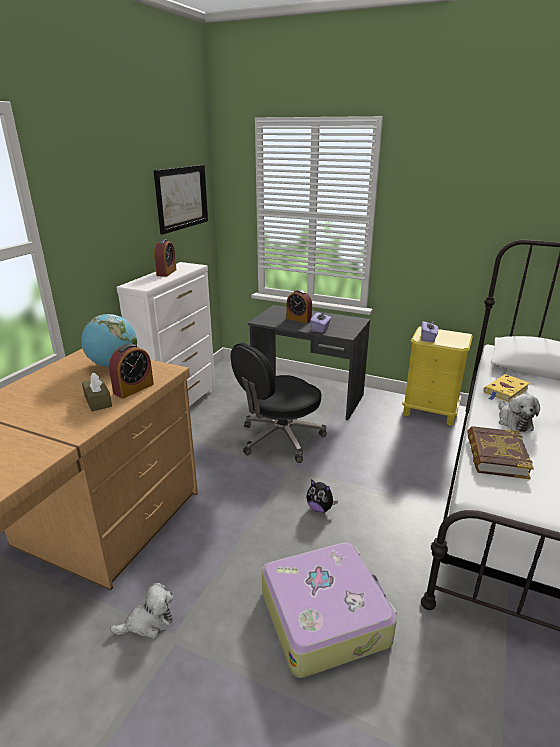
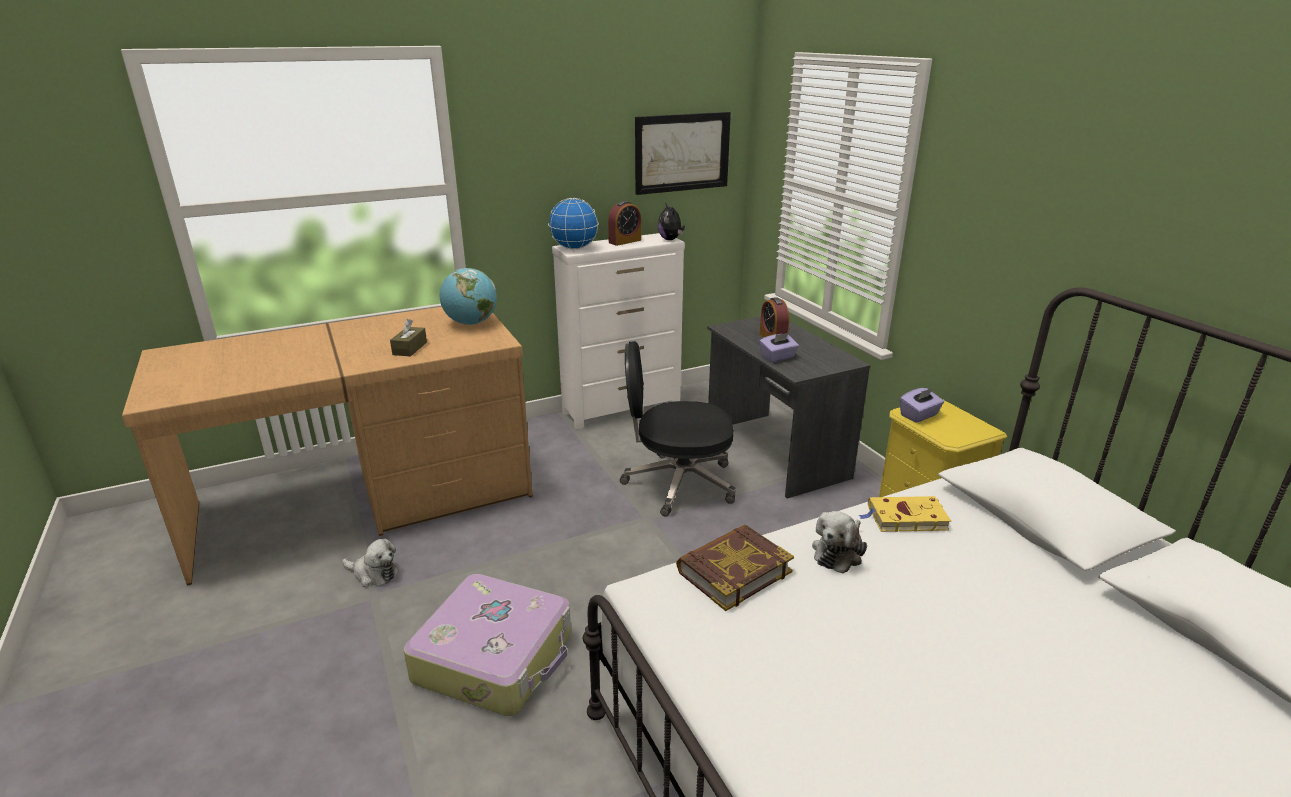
camera: 40 degrees right, 0 degrees up
alarm clock [109,344,154,399] -> none
plush toy [306,479,338,513] -> plush toy moved to [658,204,685,240]
none -> globe [548,198,599,249]

